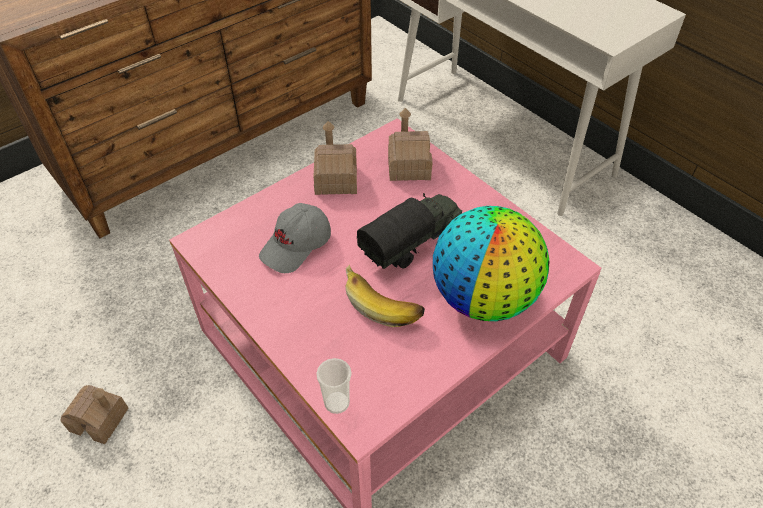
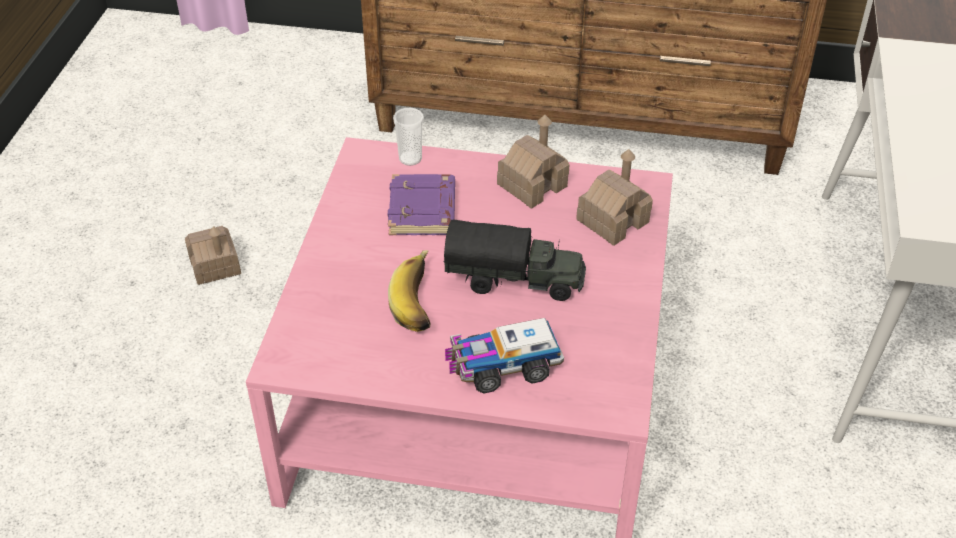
camera: 50 degrees right, 5 degrees down
grey cap [259,203,331,273] -> purple book [387,174,455,235]
cup [316,358,352,414] -> cup moved to [393,108,424,166]
globe [433,206,550,321] -> toy truck [445,318,564,394]

